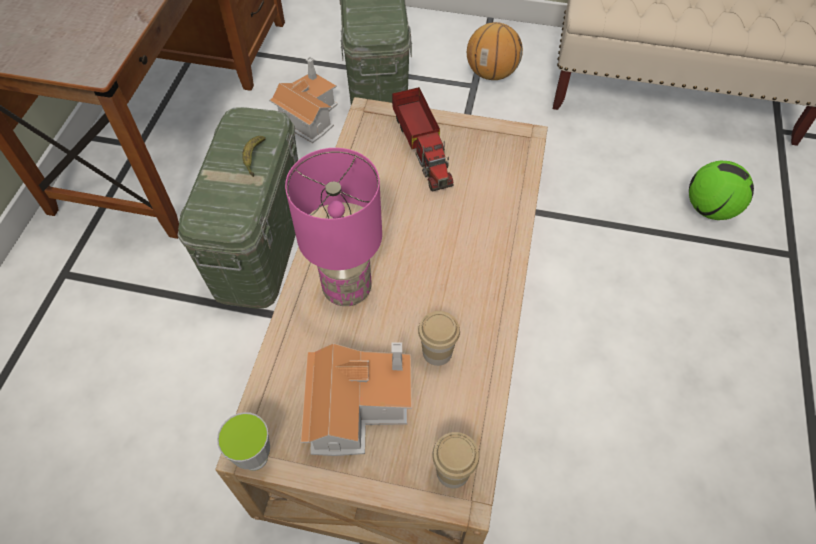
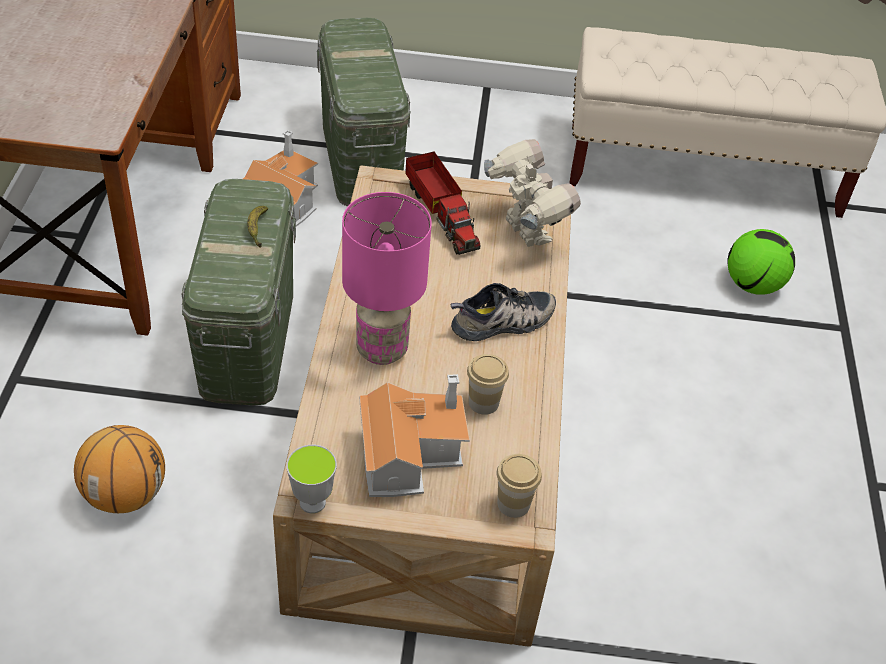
camera: 10 degrees left, 10 degrees down
basketball [467,22,523,80] -> basketball moved to [74,425,165,513]
none -> shoe [451,283,556,341]
none -> toy robot [484,139,581,247]

